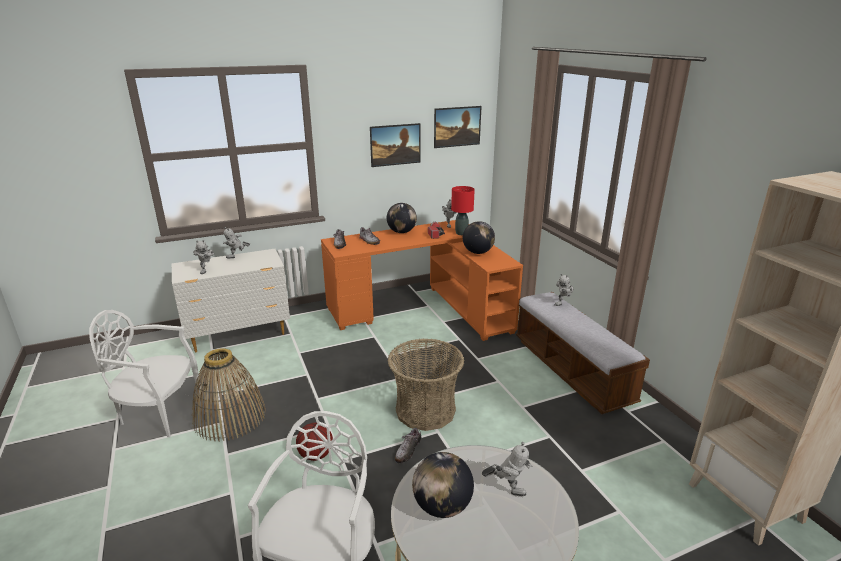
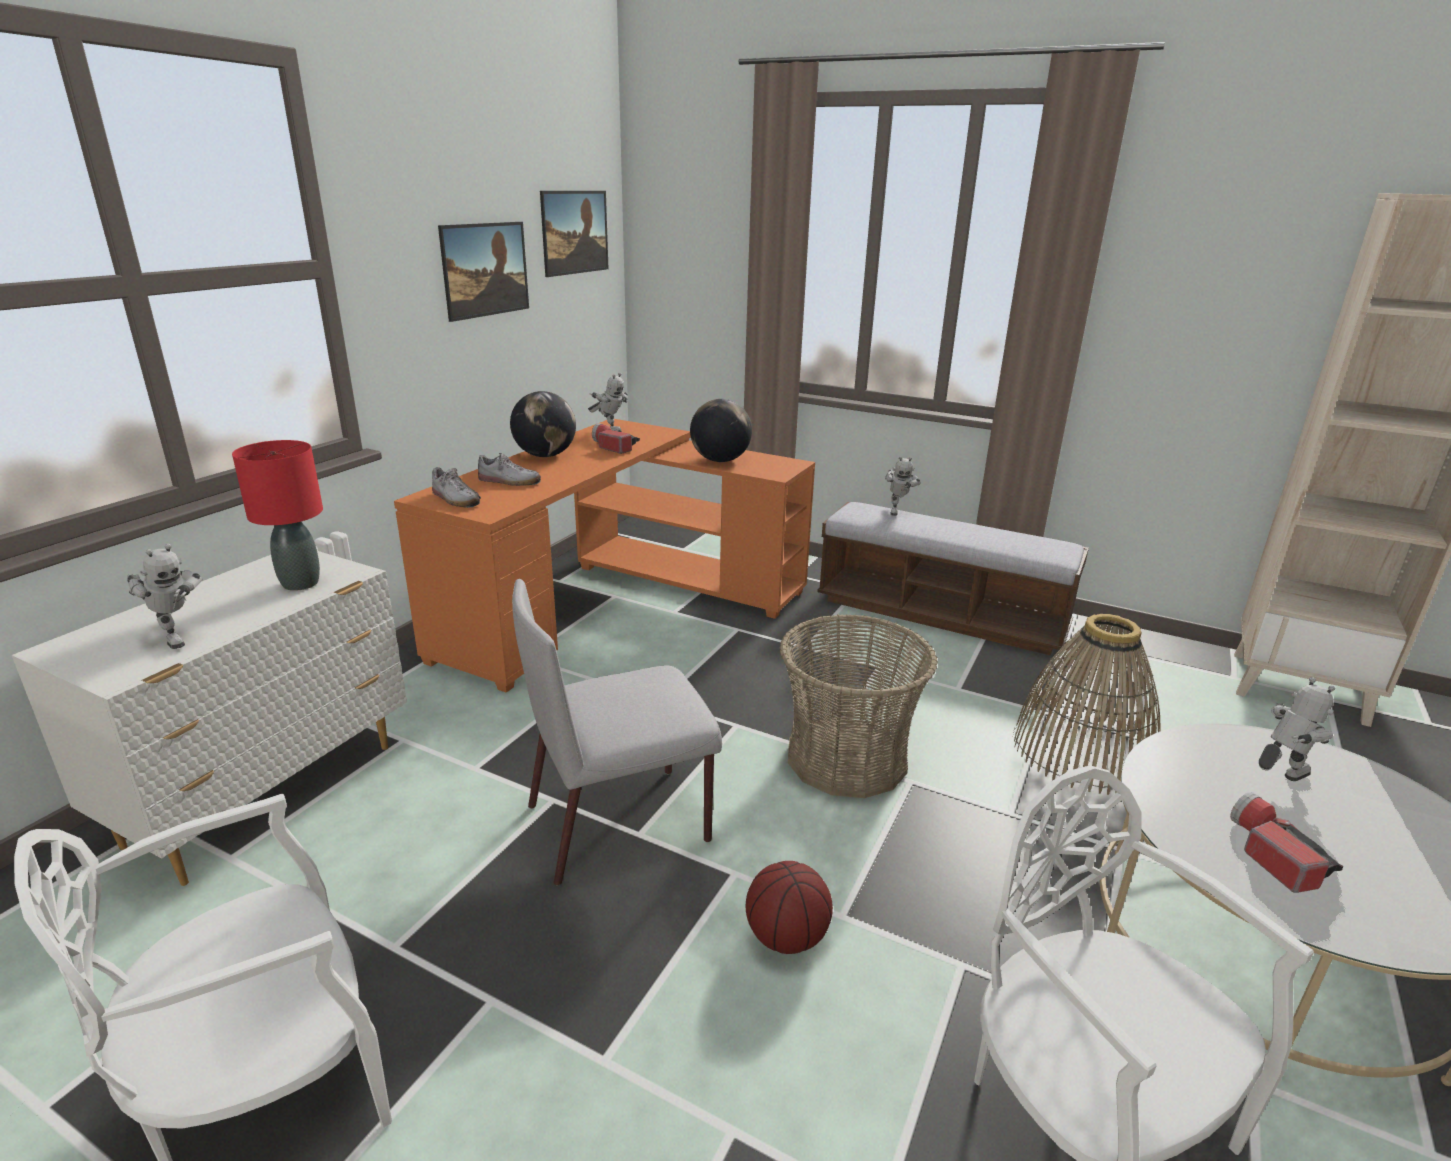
camera: 40 degrees left, 0 degrees up
basket [192,348,266,442] -> basket moved to [1013,614,1161,795]
toy robot [223,227,250,259] -> none
shoe [395,428,421,463] -> none
globe [412,452,474,518] -> flashlight [1230,792,1344,893]
red table lamp [451,186,475,235] -> red table lamp moved to [232,440,323,591]
none -> grey chair [512,579,722,886]

